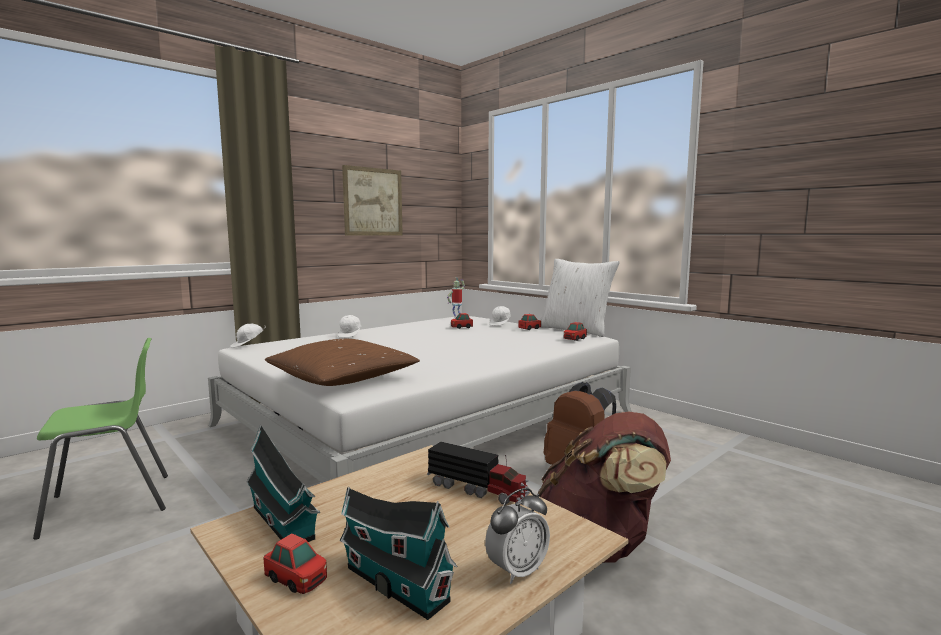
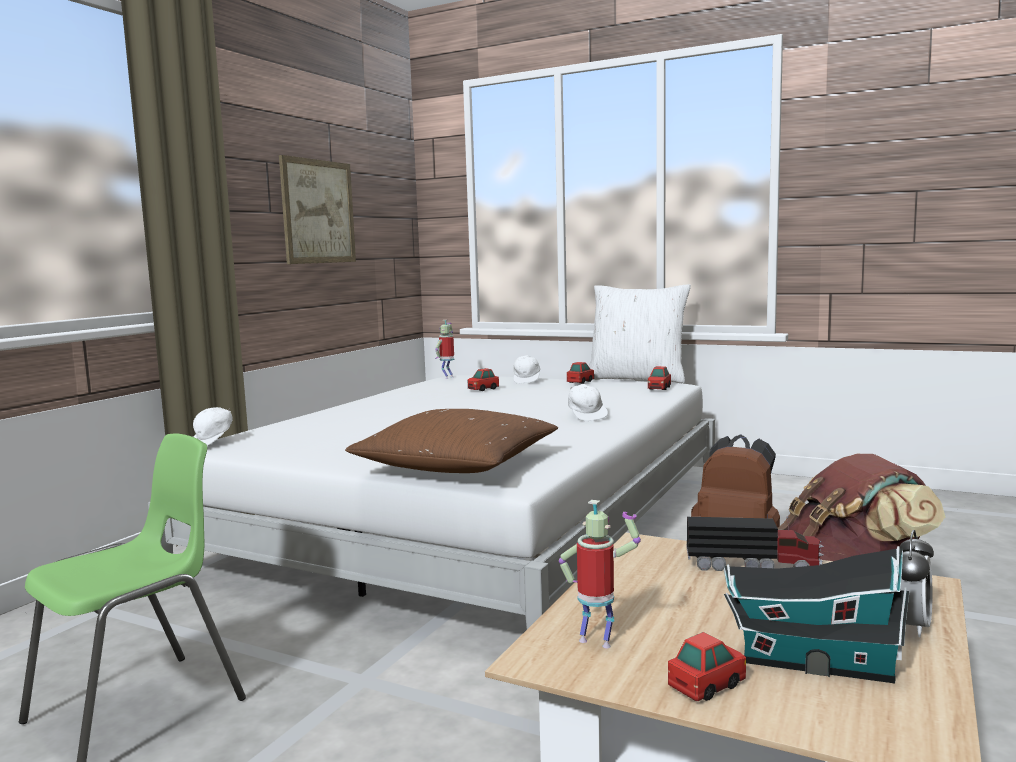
camera: 20 degrees left, 0 degrees up
toy house [246,424,321,542] -> toy robot [559,500,641,648]
toy car [263,533,327,594] -> toy car turned 45 degrees counterclockwise [668,632,746,701]
white cap [338,315,361,338] -> white cap moved to [568,384,608,421]

